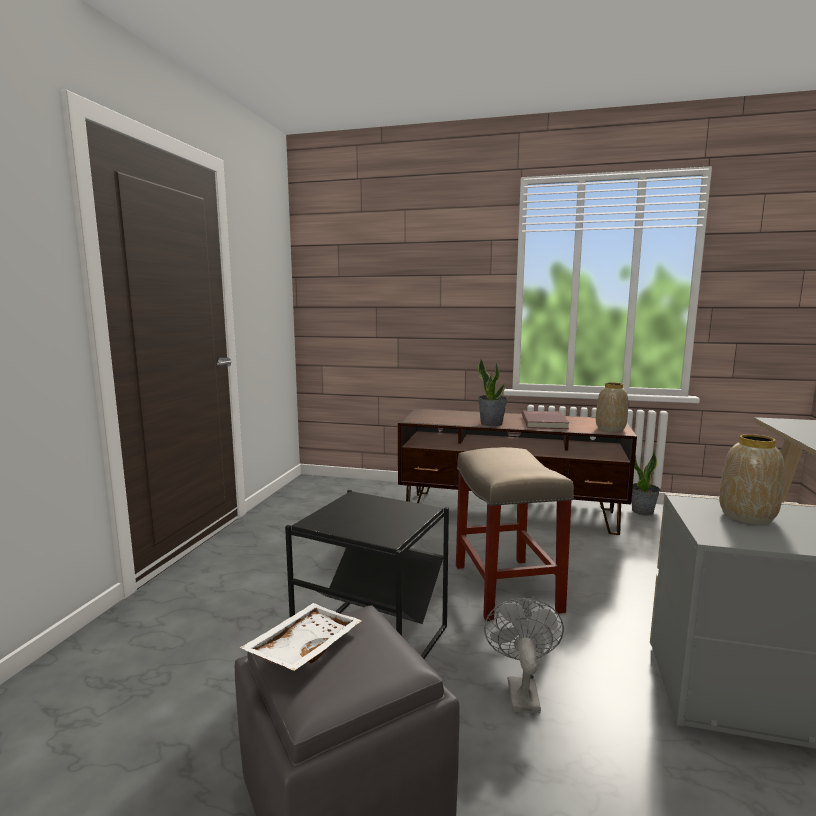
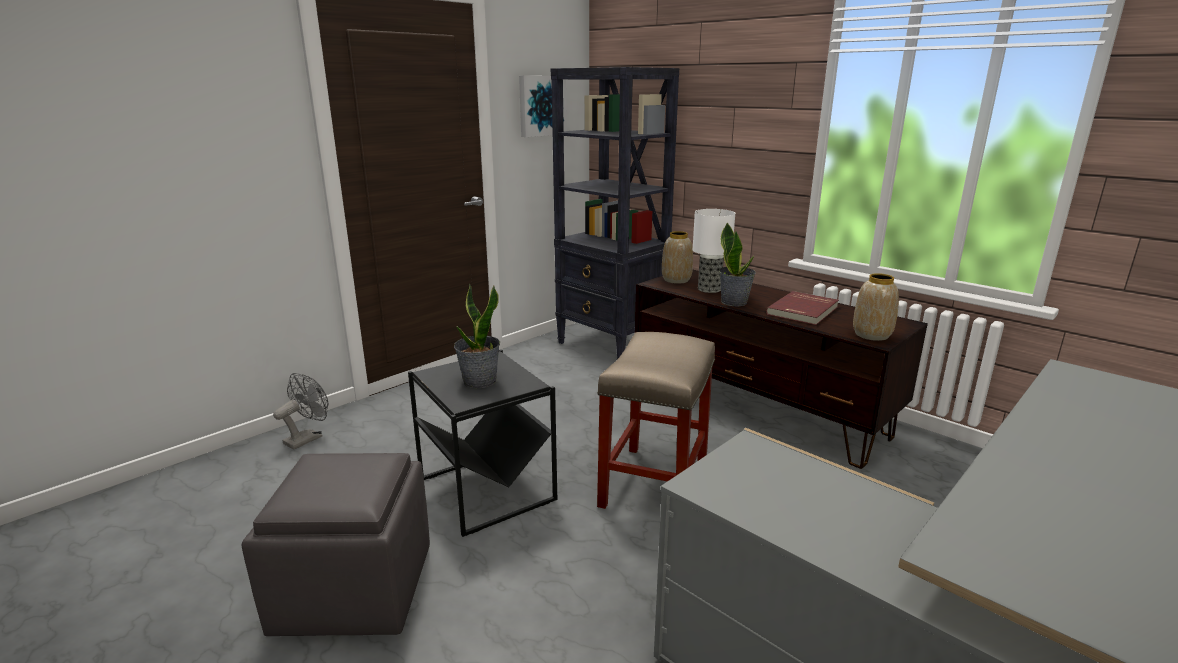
camera: 30 degrees right, 10 degrees up
white tray [240,603,362,671] -> none
grey fan [484,598,564,714] -> grey fan moved to [273,373,328,450]
potted plant [631,450,660,515] -> potted plant moved to [454,283,500,388]
vase [719,434,784,525] -> vase moved to [662,231,693,284]
none -> picture [519,75,567,137]
none -> black bookcase [551,67,679,359]
none -> table lamp [693,209,735,293]

